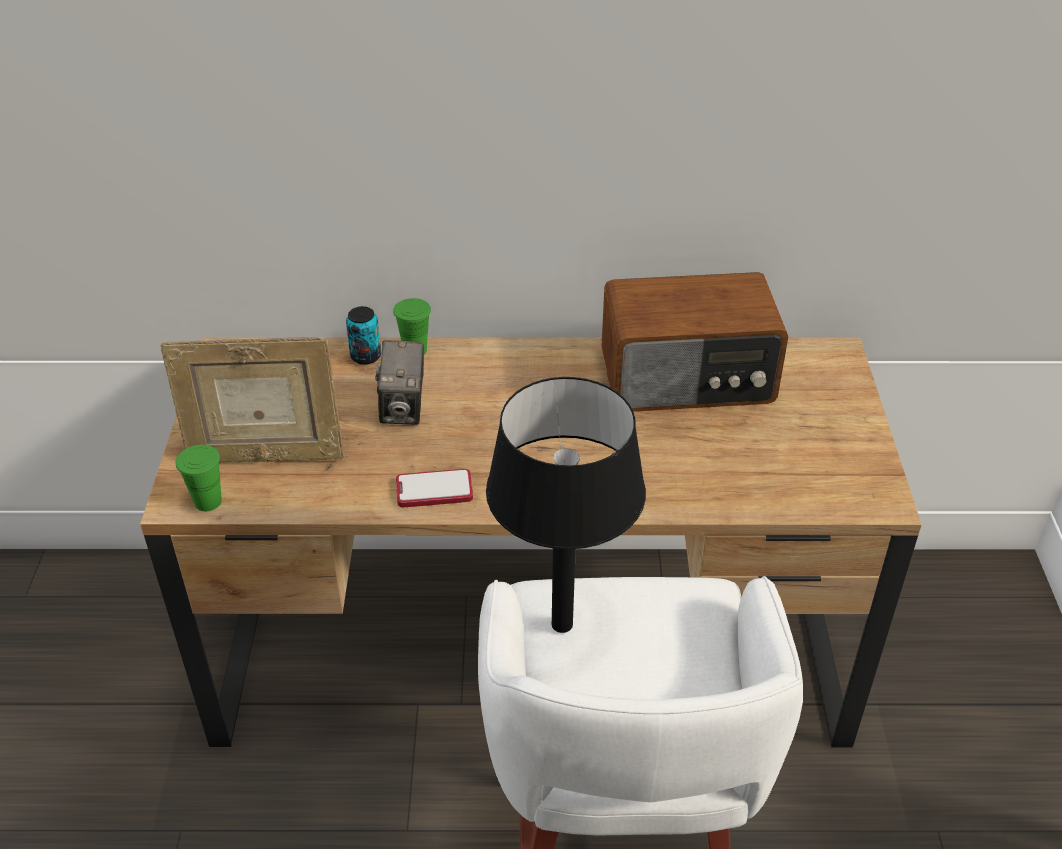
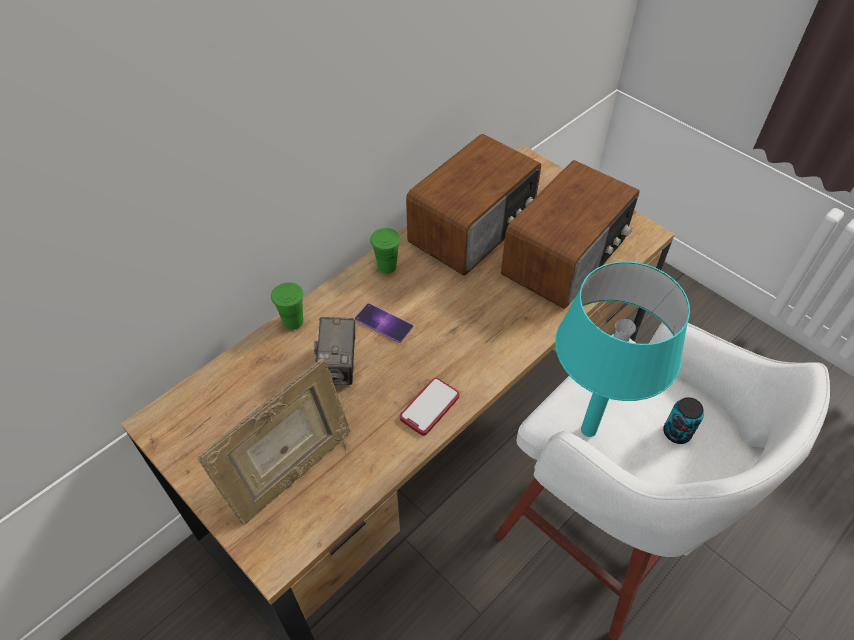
camera: 45 degrees left, 10 degrees up
green cup [176,445,222,511] -> green cup moved to [370,228,400,274]
can [346,306,381,365] -> can moved to [663,397,704,444]
camera [375,340,424,425] -> camera turned 45 degrees clockwise [314,317,355,385]
black table lamp [486,377,646,633] -> turquoise table lamp [555,261,690,437]
none -> phone [355,303,413,343]
none -> radio [501,160,640,309]

